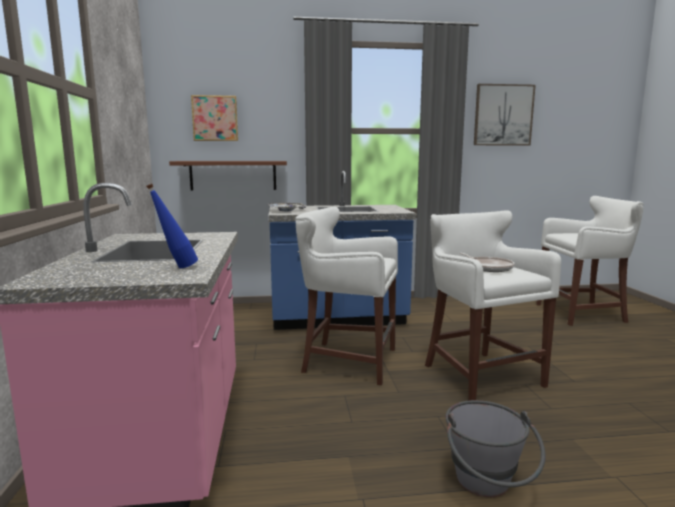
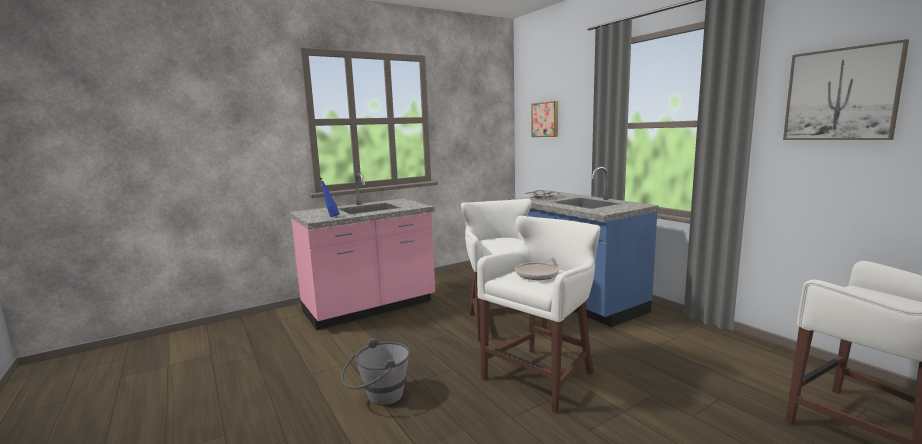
camera: 65 degrees right, 0 degrees up
brown shelf [169,161,287,191] -> none

